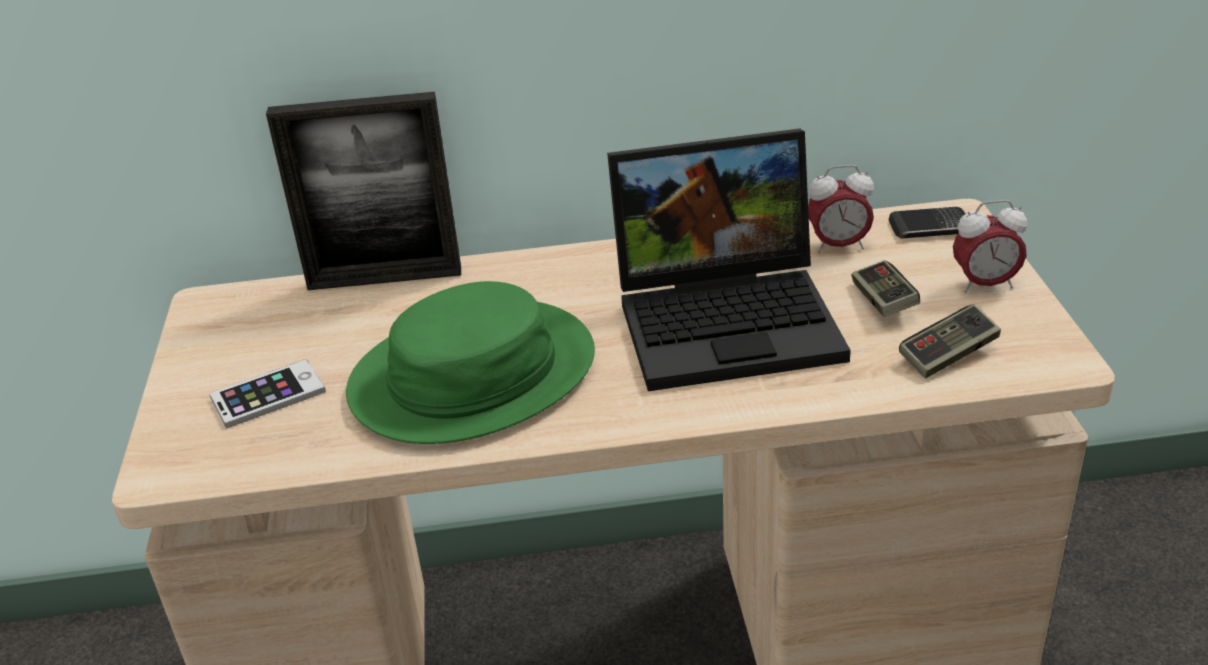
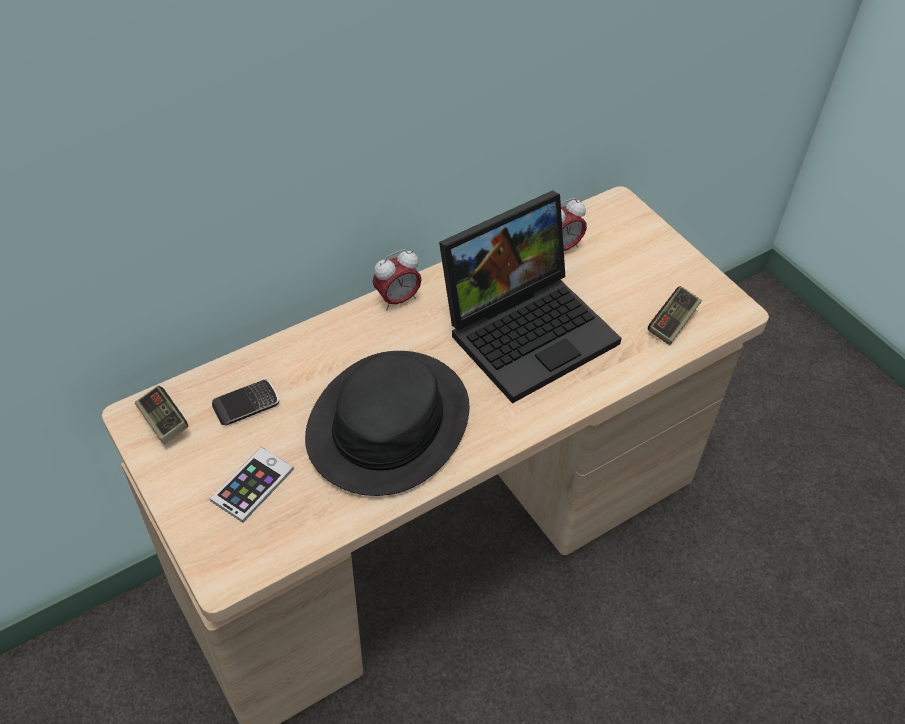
camera: 30 degrees left, 15 degrees up
picture frame [266,92,461,290] -> none
green hat [346,281,595,444] -> black hat [305,351,469,496]
game controller [851,260,920,317] -> game controller moved to [135,386,189,444]
phone [889,207,966,239] -> phone moved to [212,379,279,426]
alarm clock [953,200,1027,293] -> alarm clock moved to [373,249,422,310]

